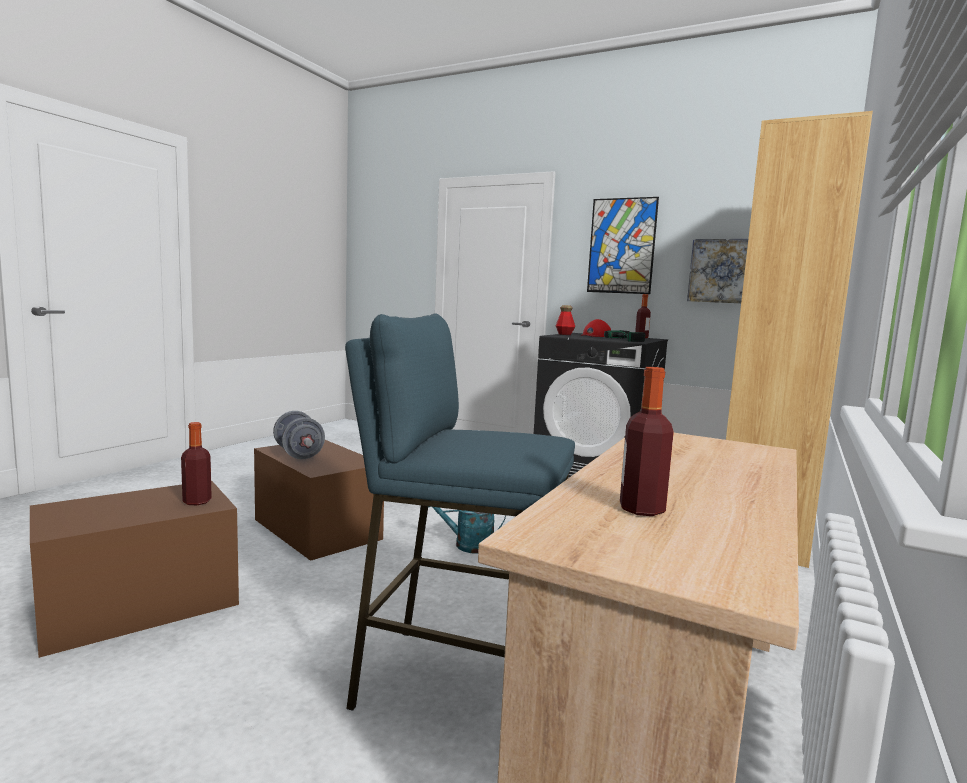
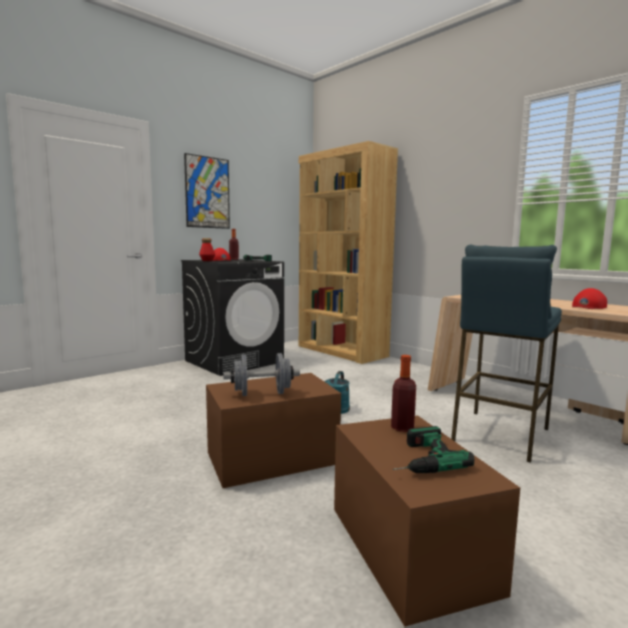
camera: 70 degrees left, 0 degrees up
bottle [620,367,674,516] -> red cap [572,288,607,309]
picture [687,239,748,303] -> none
none -> power drill [393,426,474,473]

